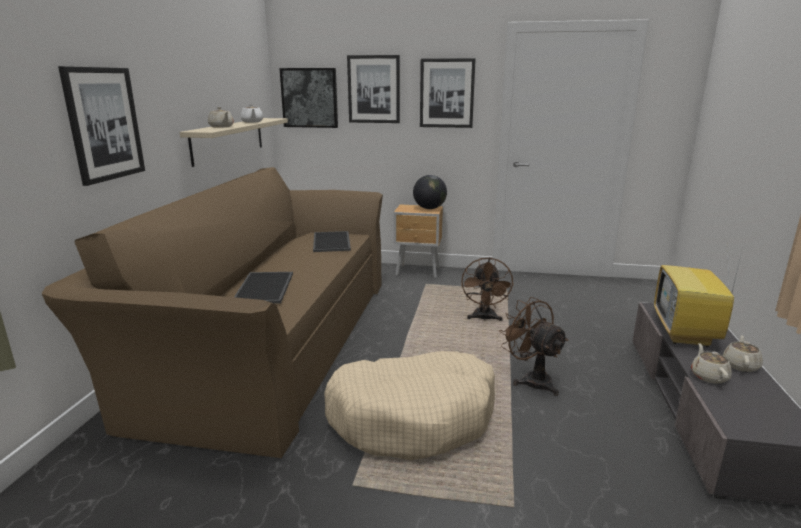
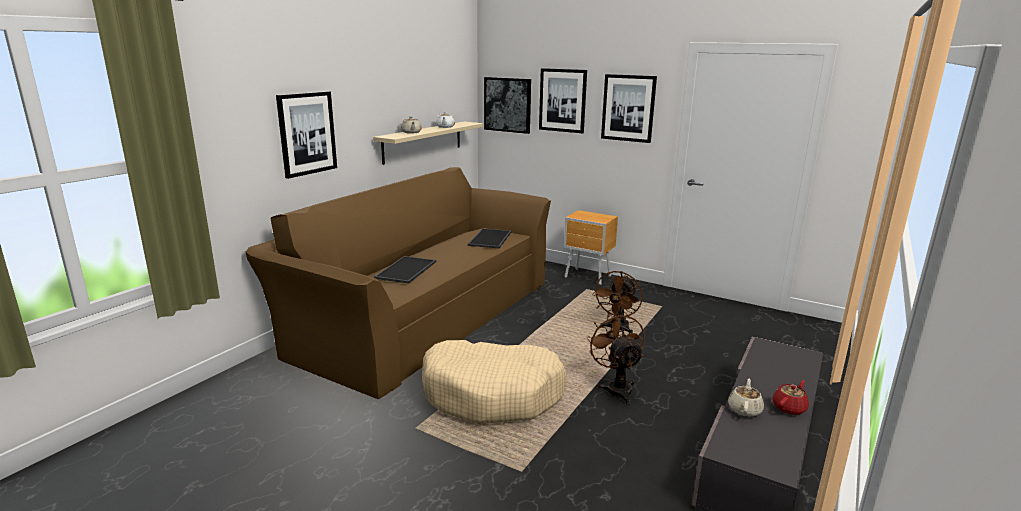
camera: 20 degrees right, 0 degrees up
globe [413,175,447,209] -> none
television [654,247,743,347] -> none
beige teapot [723,335,763,372] -> red teapot [772,380,809,415]

